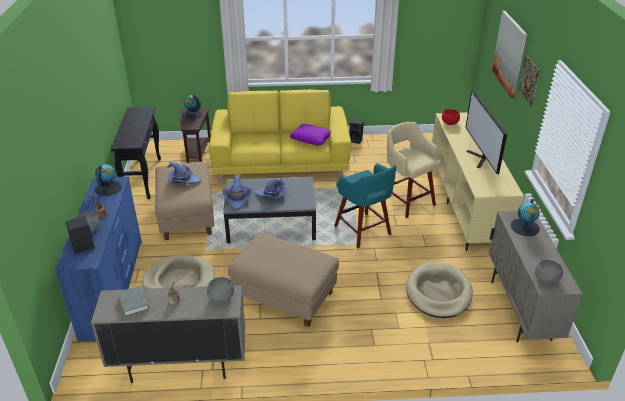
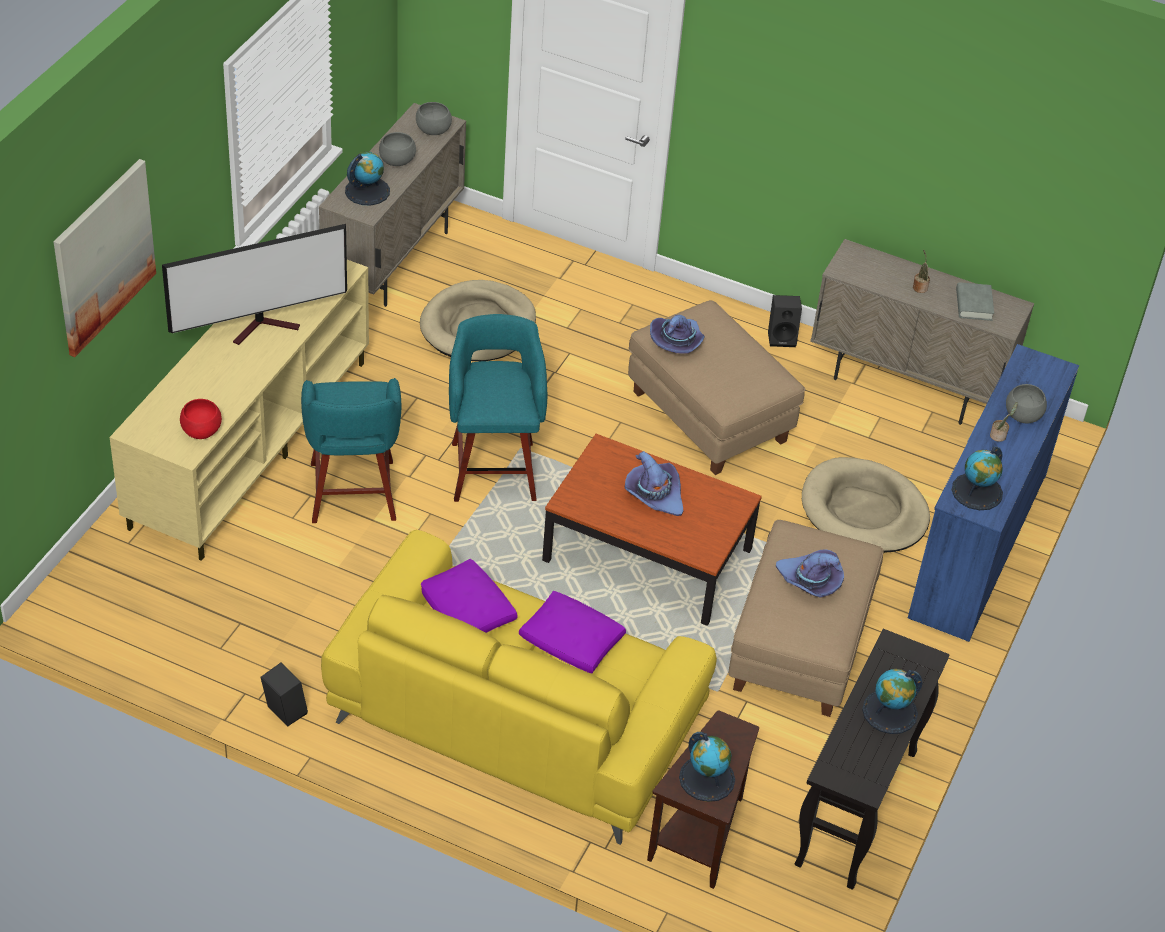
camera: 155 degrees left, 10 degrees up
black speaker [65,216,94,253] -> black speaker moved to [768,295,802,347]
grey bowl [207,277,234,303] -> grey bowl moved to [379,132,416,166]
purple hat [223,175,252,210] -> purple hat moved to [650,315,705,354]
grey coffee table [223,177,316,243] -> brown coffee table [542,434,762,626]
beige stool [387,122,441,218] -> turquoise stool [301,378,401,523]
television [465,91,507,175] -> television turned 45 degrees clockwise [162,224,347,345]
picture [519,56,540,107] -> none
none -> purple pillow [519,591,626,674]
none -> globe [862,669,922,734]

